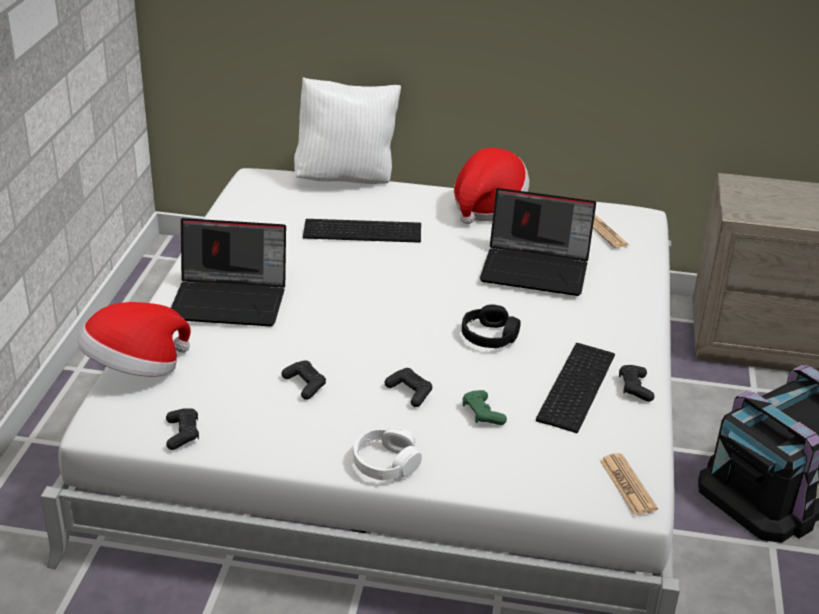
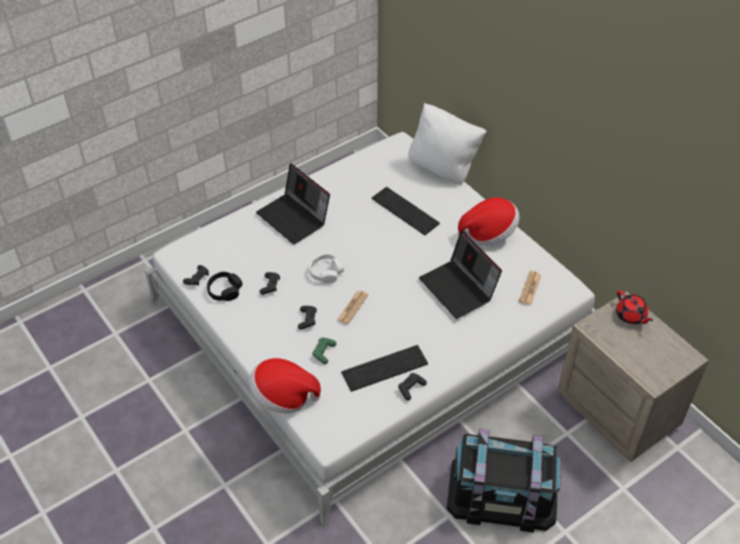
camera: 45 degrees right, 15 degrees up
hat [77,302,191,377] -> hat moved to [249,358,321,413]
white headphones [353,427,422,480] -> white headphones moved to [309,254,344,283]
black headphones [462,305,521,348] -> black headphones moved to [207,272,242,301]
newspaper [600,453,658,515] -> newspaper moved to [337,291,368,324]
none -> red teapot [616,290,653,324]

